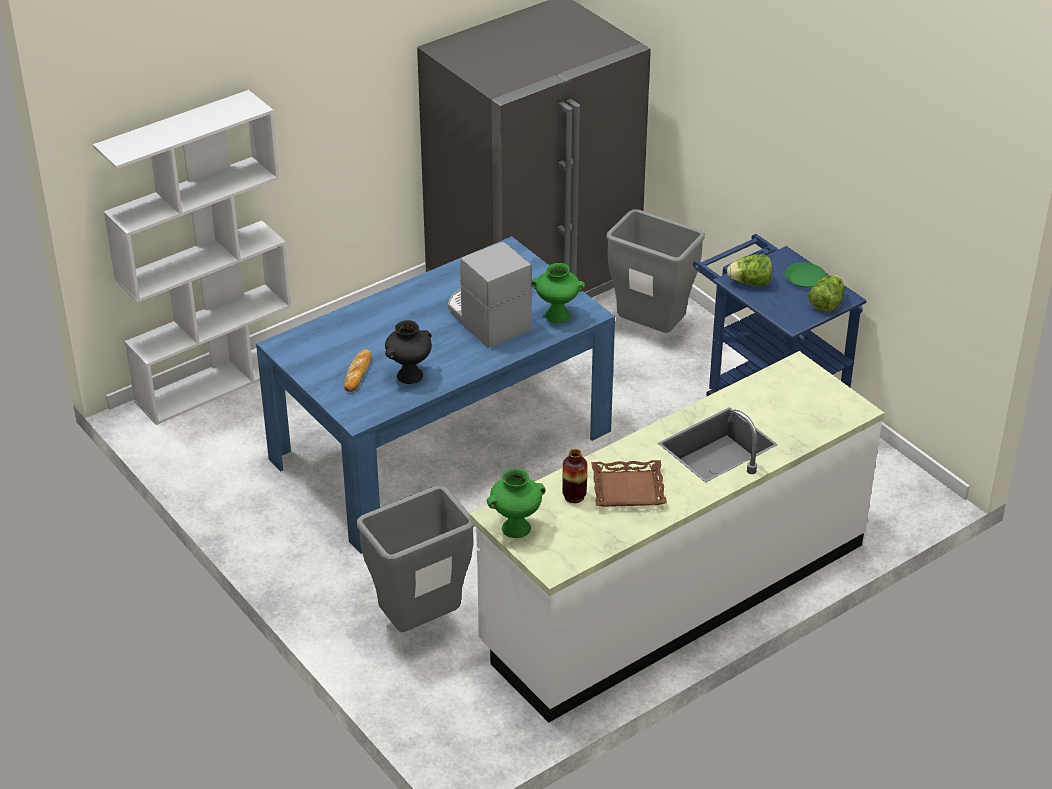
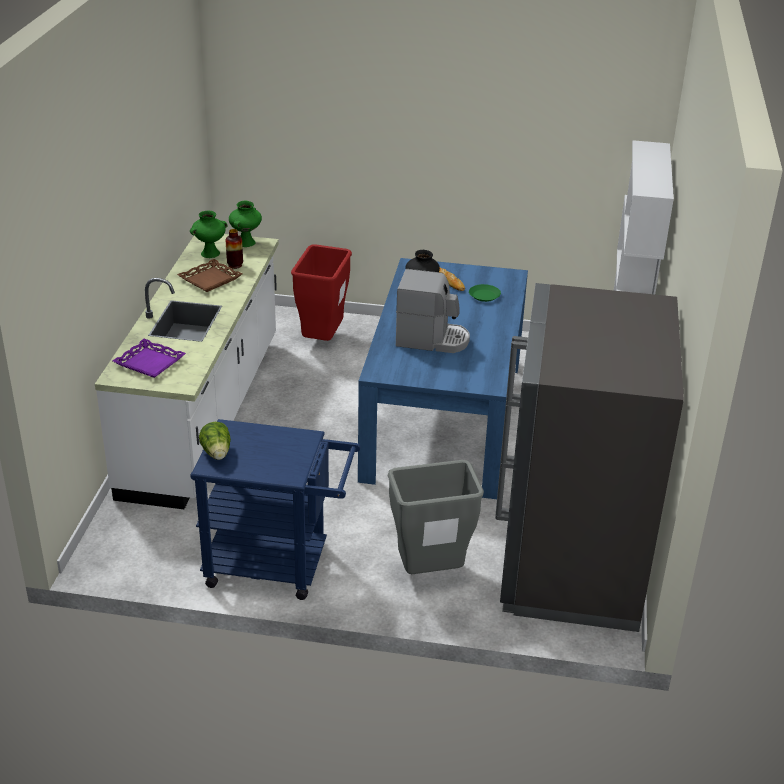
camera: 135 degrees right, 5 degrees down
grey trash can [357,486,475,632] -> red trash can [291,244,352,341]
green vase [532,263,585,323] -> green vase moved to [190,211,228,258]
lettuce [727,254,772,286] -> none
green plate [785,262,826,288] -> green plate moved to [469,284,501,302]
none -> purple tray [113,339,186,378]

